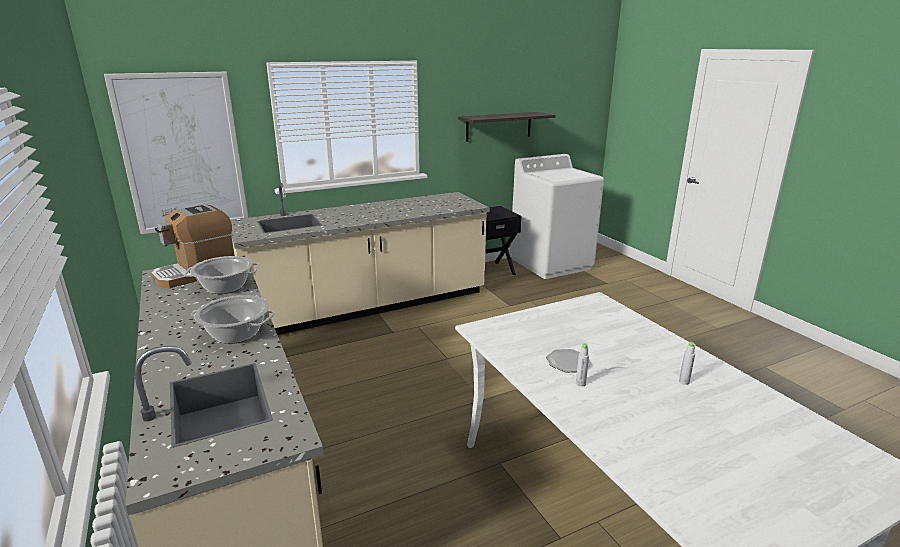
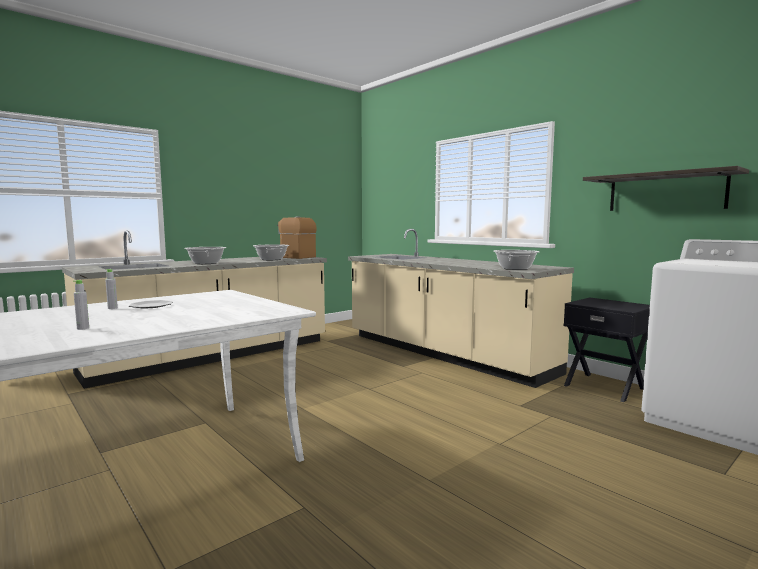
camera: 75 degrees right, 15 degrees down
picture [104,72,249,235] -> none
none -> cooking pot [493,250,539,270]

